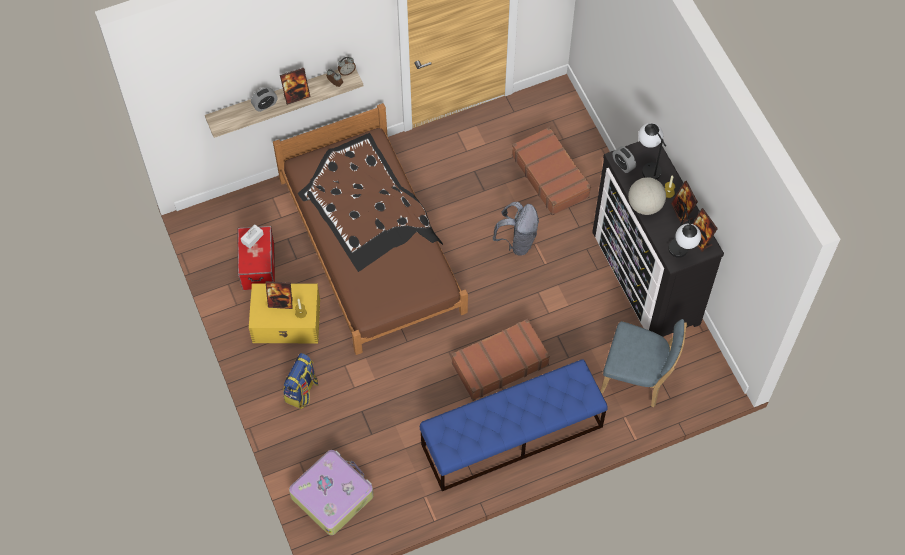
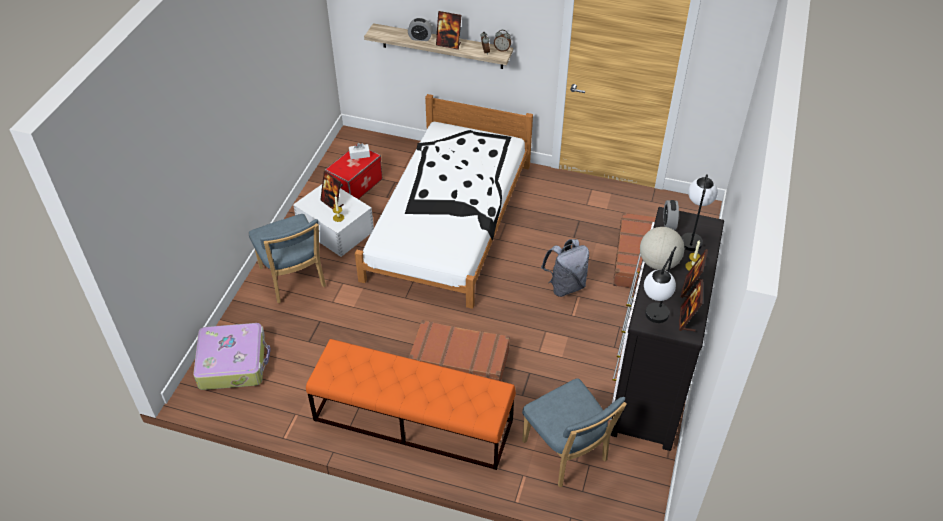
camera: 40 degrees right, 15 degrees down
yellow storage box [249,284,320,343] -> white storage box [293,184,374,257]
brown bed [273,103,468,355] -> white bed [355,94,533,309]
backpack [283,353,318,409] -> blue chair [249,214,326,303]
blue bench [420,359,608,491] -> orange bench [306,339,516,470]

